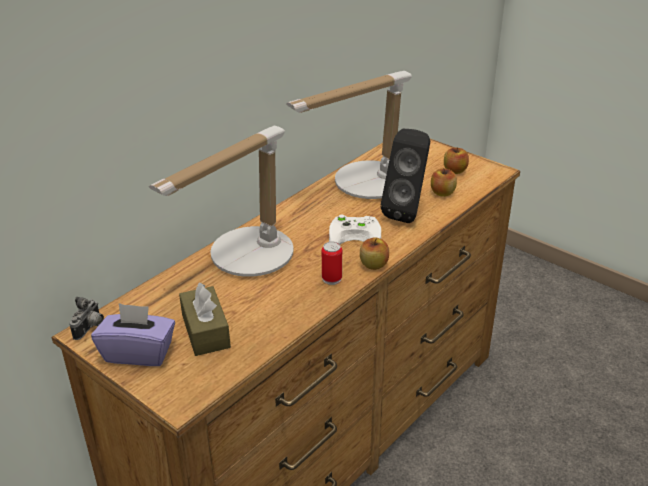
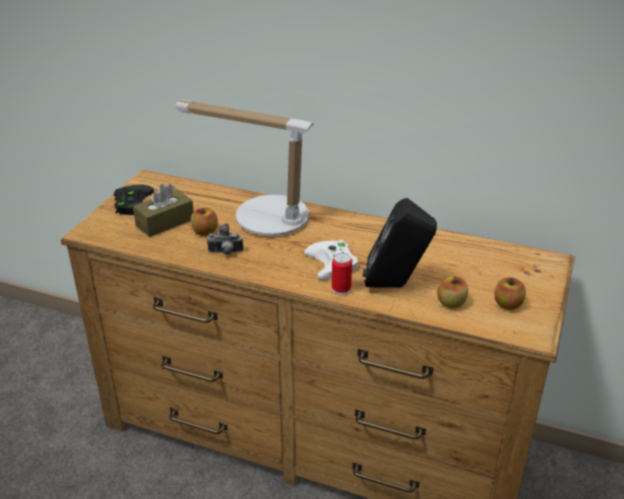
camera: 70 degrees right, 0 degrees up
camera [70,297,104,340] -> camera moved to [207,223,243,255]
purple tissue box [91,303,175,366] -> black game controller [114,184,154,215]
table lamp [286,71,412,199] -> none
can [322,241,342,285] -> can moved to [332,253,352,295]
apple [360,237,389,270] -> apple moved to [191,208,218,236]

